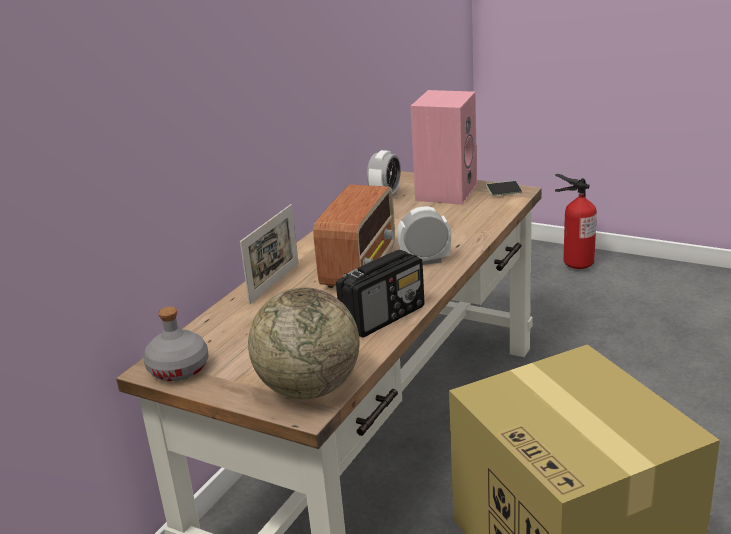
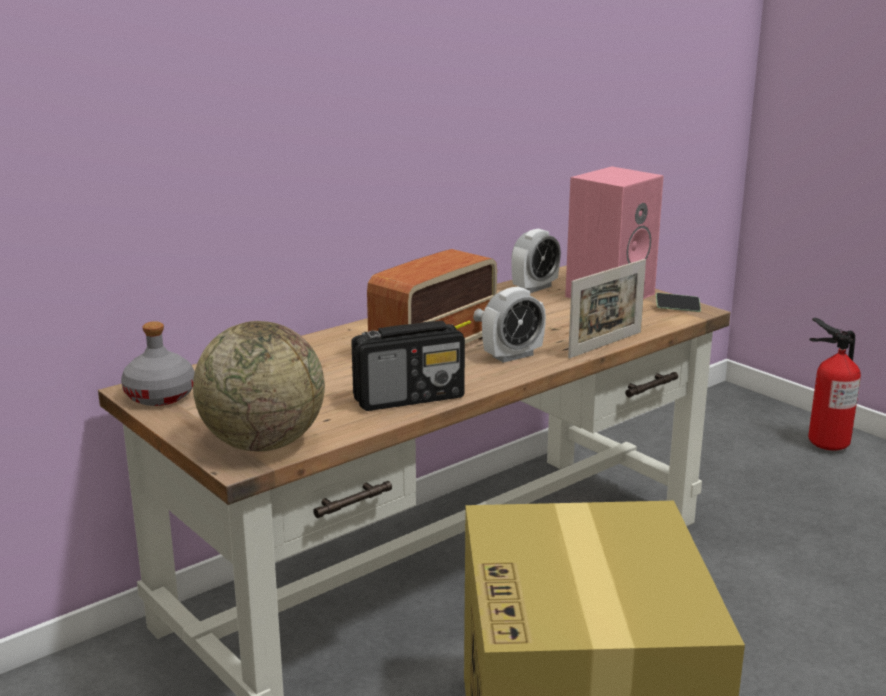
camera: 20 degrees right, 5 degrees down
picture frame [240,204,299,304] -> picture frame moved to [568,259,646,359]
alarm clock [397,206,451,265] -> alarm clock turned 135 degrees clockwise [482,287,546,363]

